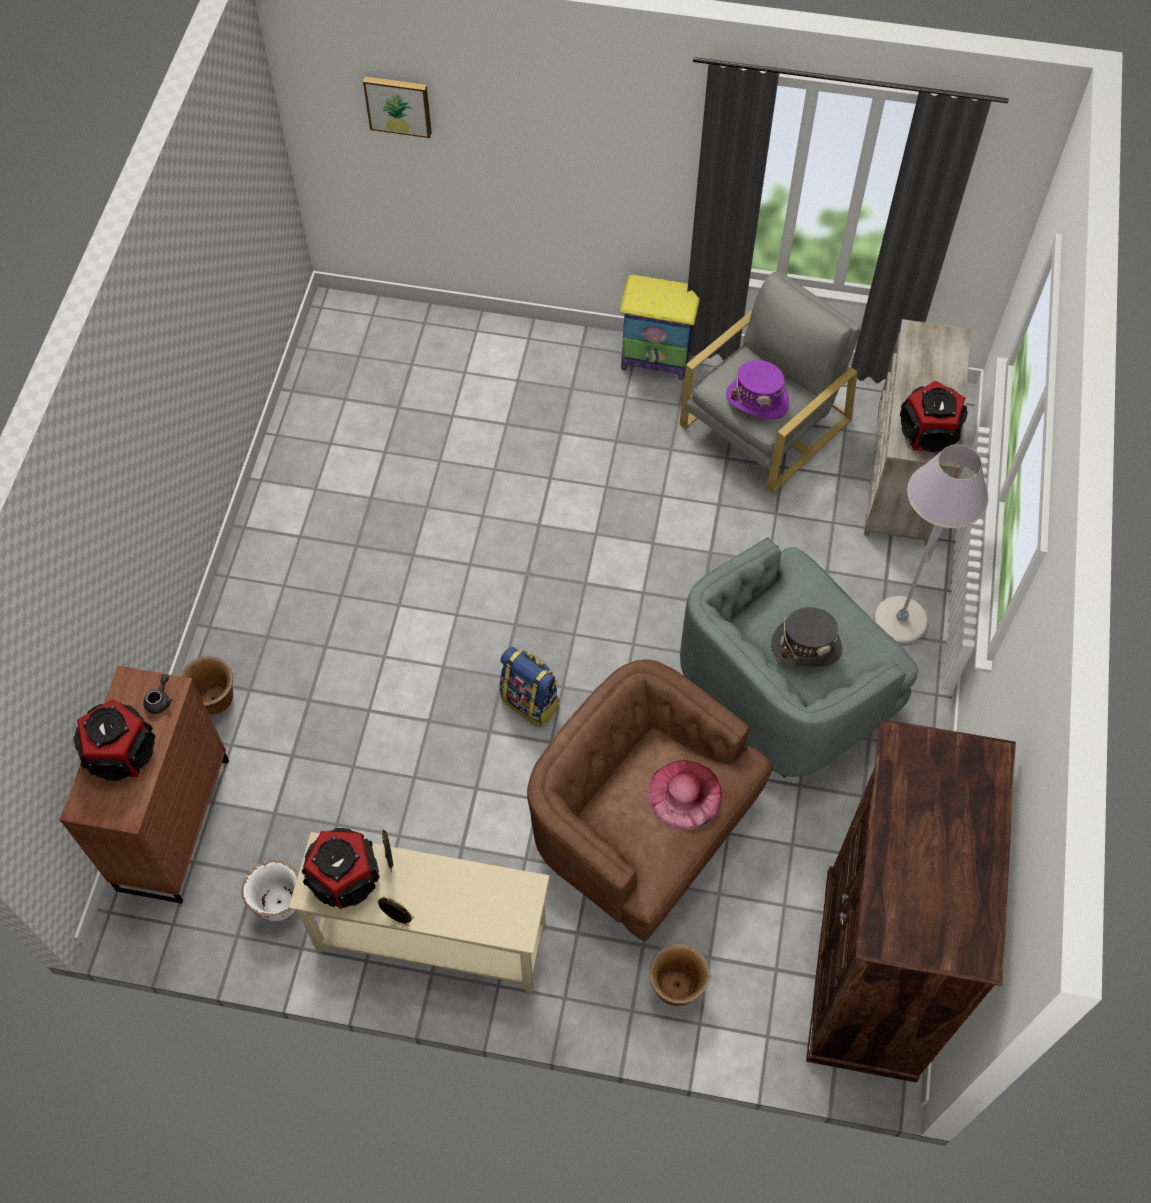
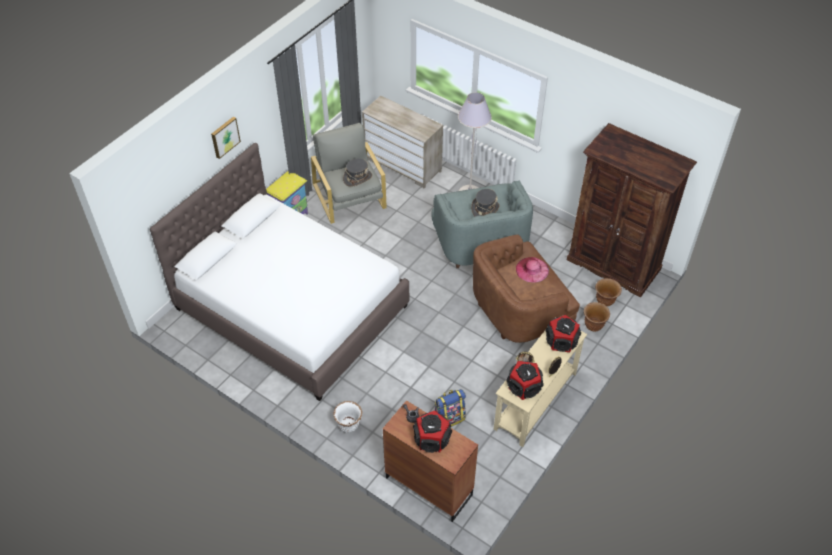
camera: 65 degrees left, 10 degrees down
brown planter [180,656,233,714] -> brown planter moved to [595,278,622,306]
white planter [242,860,298,921] -> white planter moved to [334,401,362,432]
picture [363,77,432,138] -> picture moved to [211,117,241,159]
backpack [500,647,559,727] -> backpack moved to [435,389,466,427]
purple hat [726,360,789,420] -> grey hat [343,159,372,187]
speaker [900,381,968,452] -> speaker moved to [546,315,581,352]
none -> white bed [150,143,410,401]

